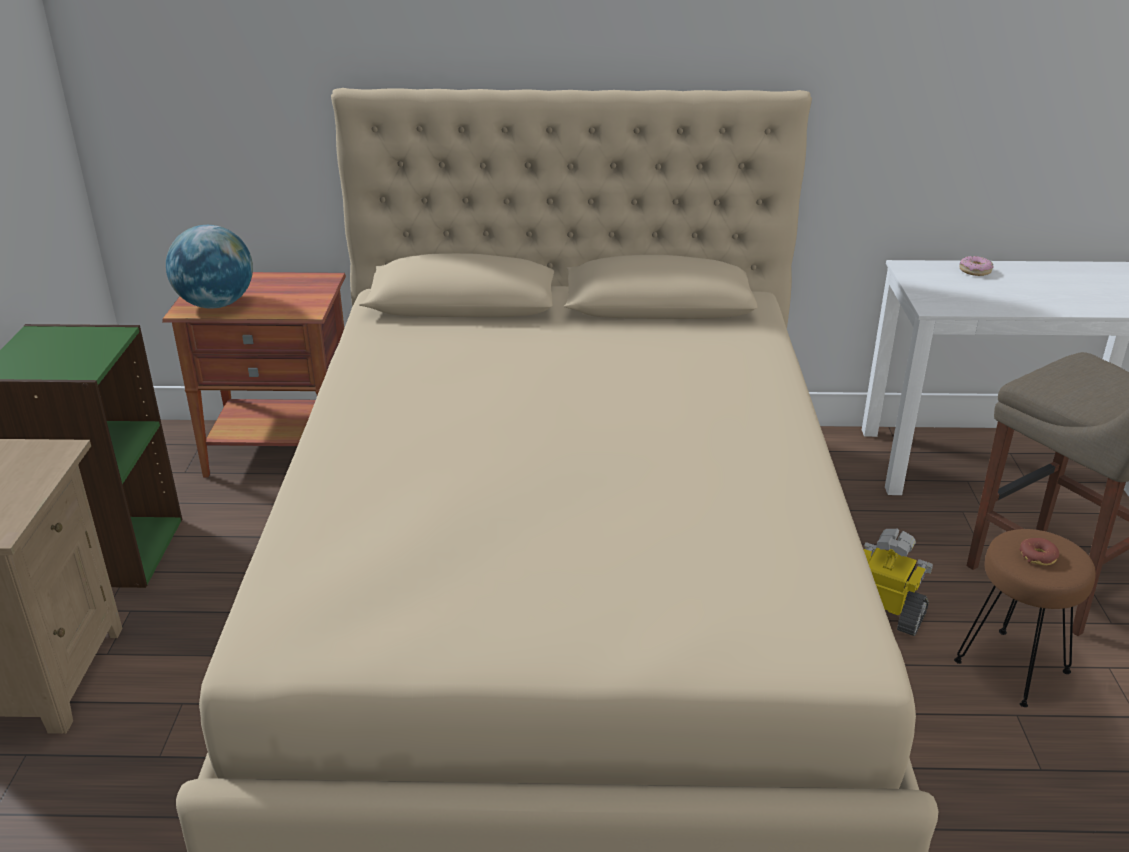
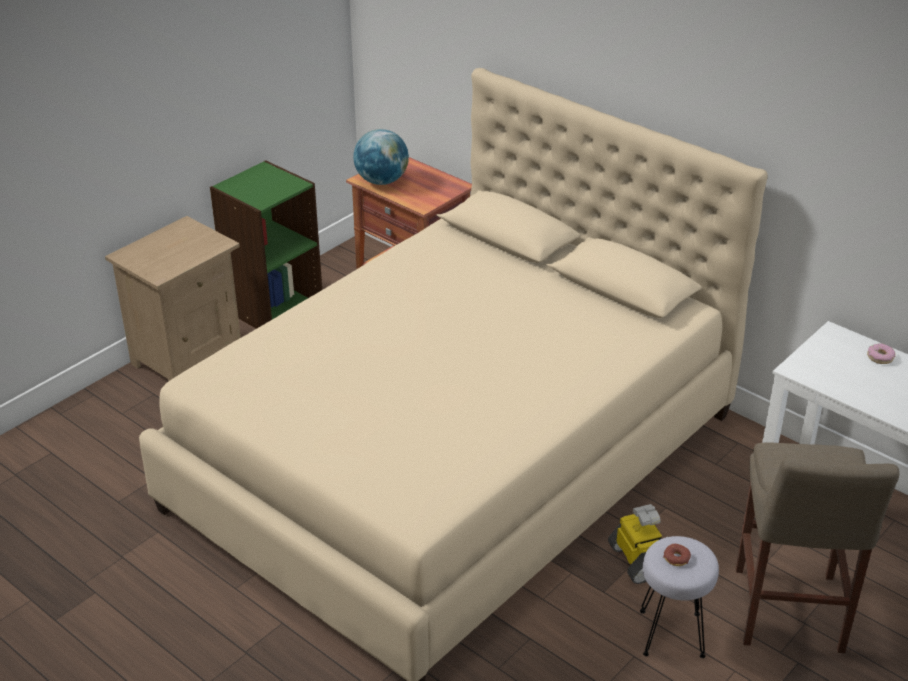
camera: 40 degrees right, 5 degrees up
brown stool [954,529,1096,707] -> grey stool [640,536,719,658]

